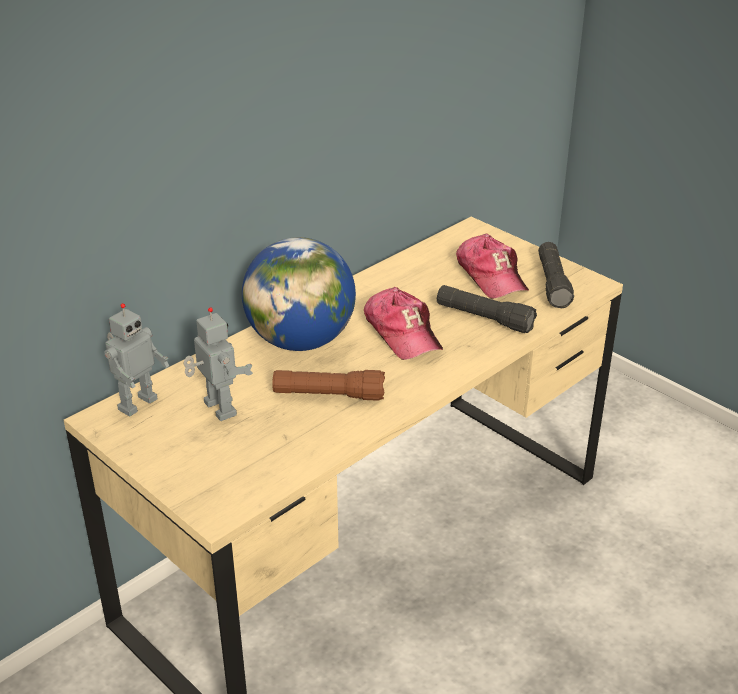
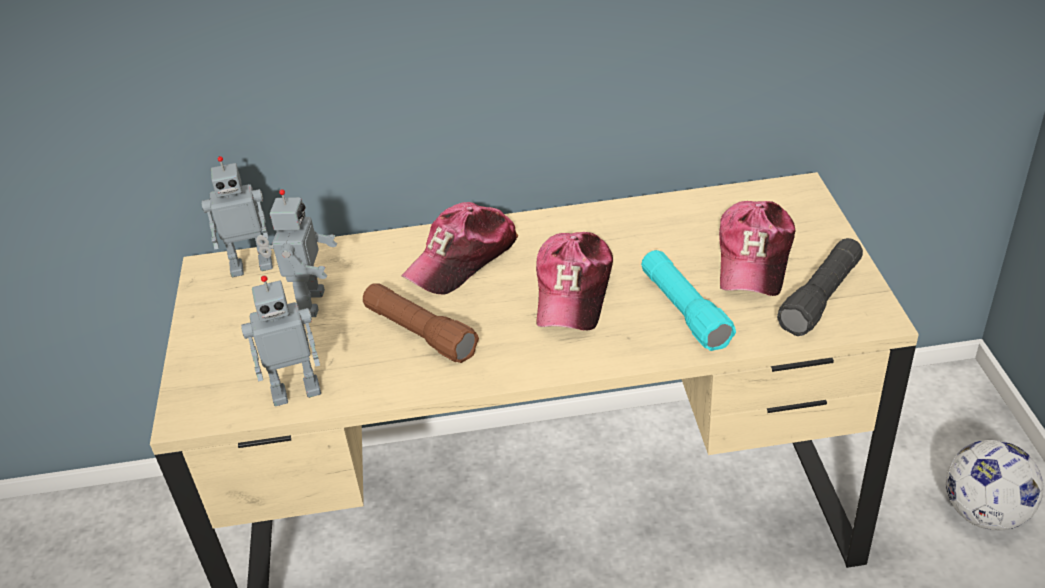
camera: 40 degrees right, 5 degrees up
globe [242,237,356,351] -> cap [401,202,518,295]
black flashlight [437,285,537,333] -> turquoise flashlight [641,250,736,351]
none -> toy robot [241,276,321,406]
none -> football [946,440,1043,530]

